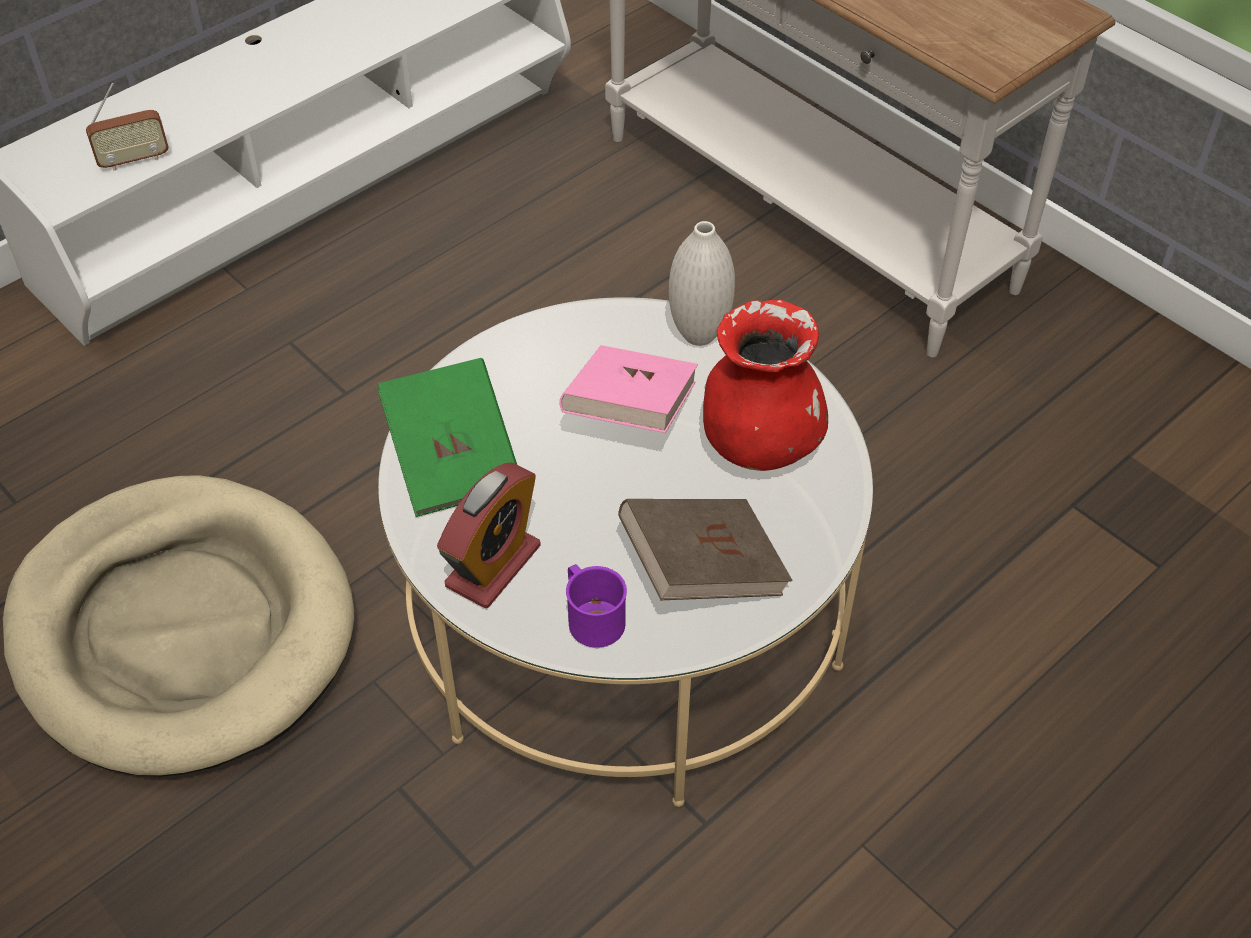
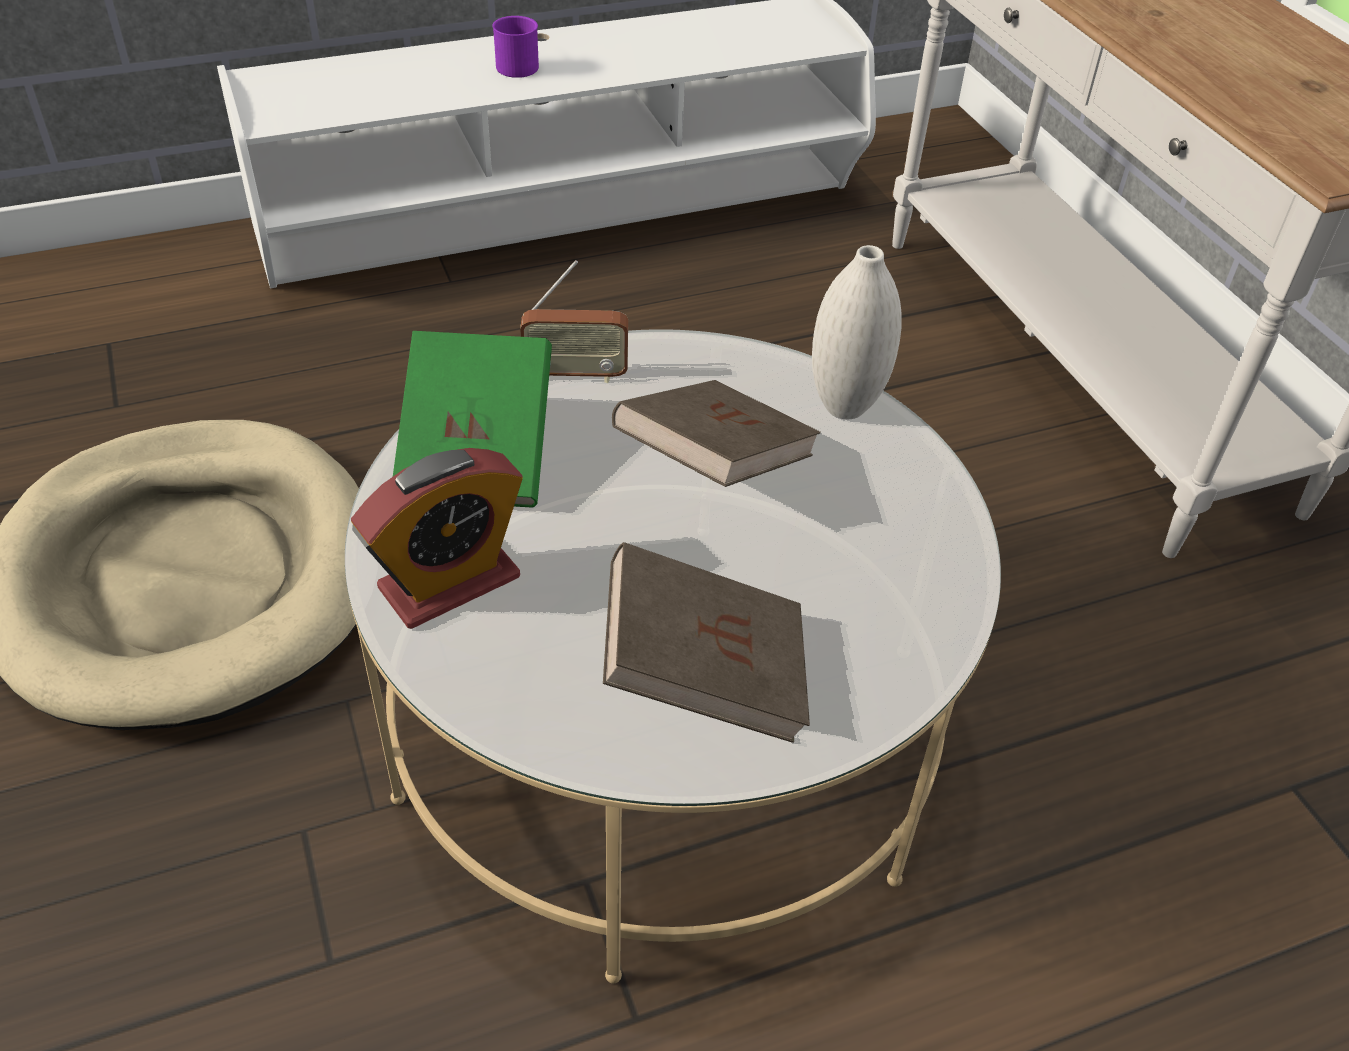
camera: 20 degrees right, 5 degrees down
radio [86,83,169,171] -> radio moved to [520,260,628,383]
pink book [559,345,698,433] -> brown book [612,380,821,487]
purple mug [566,564,627,648] -> purple mug moved to [492,16,539,78]
red vase [703,300,828,471] -> none

